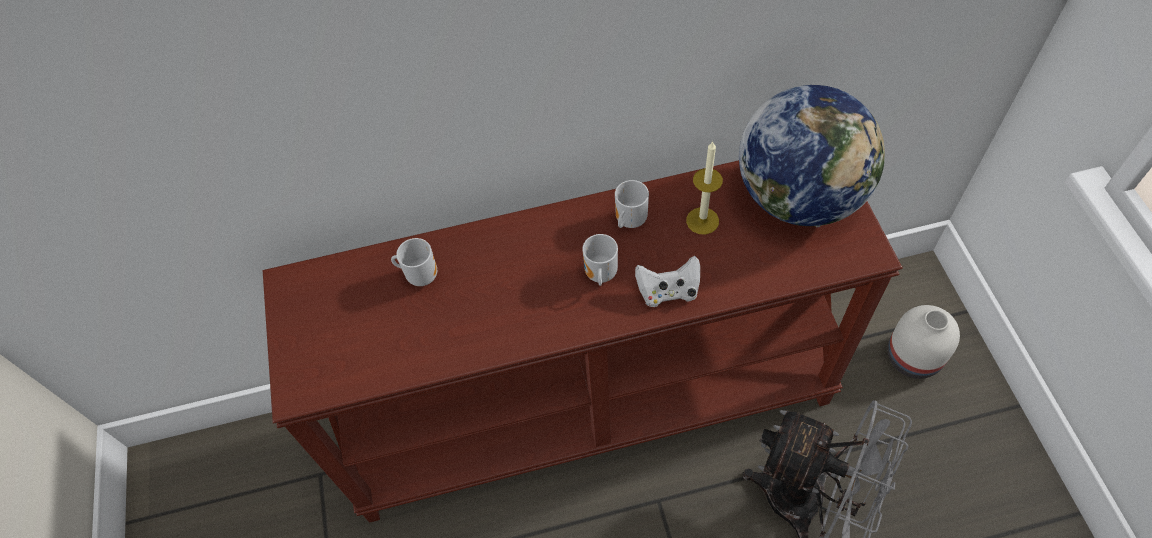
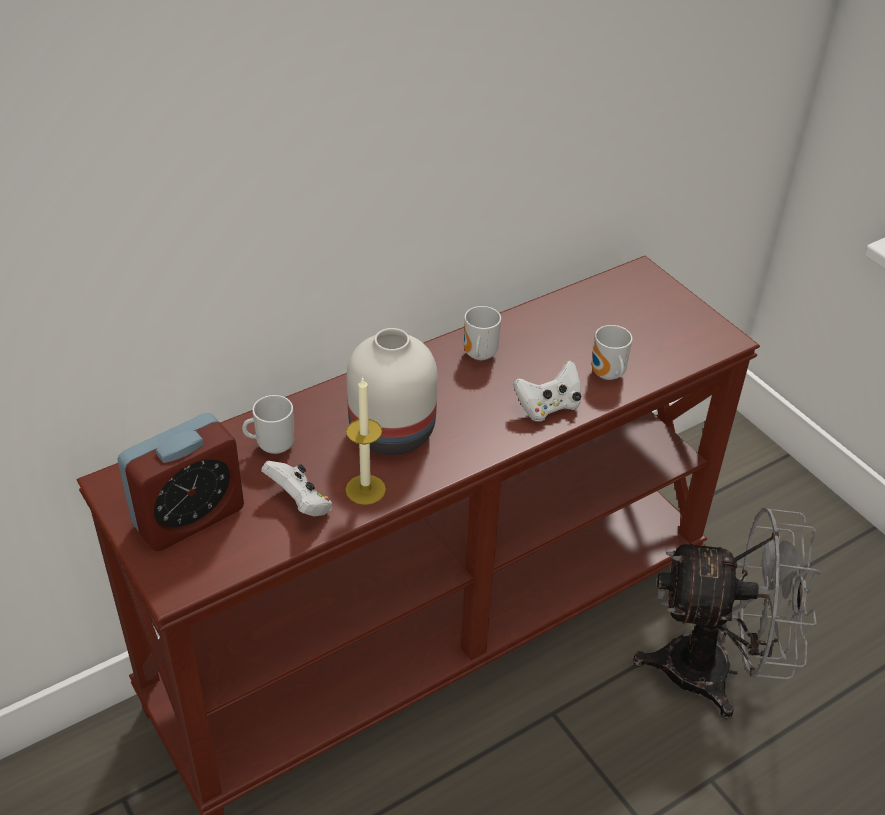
camera: 25 degrees left, 15 degrees down
mug [582,234,618,286] -> mug moved to [592,325,632,380]
candle [686,141,723,235] -> candle moved to [345,377,386,505]
globe [739,85,885,227] -> none
white vase [888,305,960,379] -> white vase moved to [347,328,438,455]
none -> alarm clock [118,413,244,551]
none -> white game controller [261,461,332,517]

